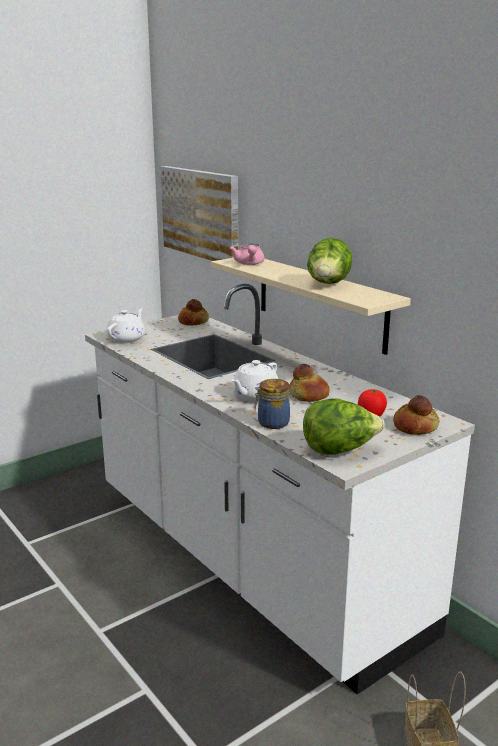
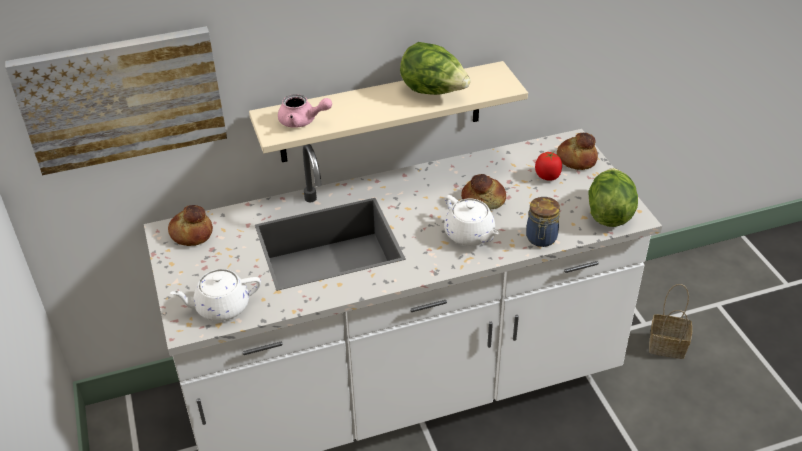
camera: 70 degrees left, 20 degrees up
white teapot [106,308,145,343] -> white teapot turned 60 degrees counterclockwise [170,269,261,321]

